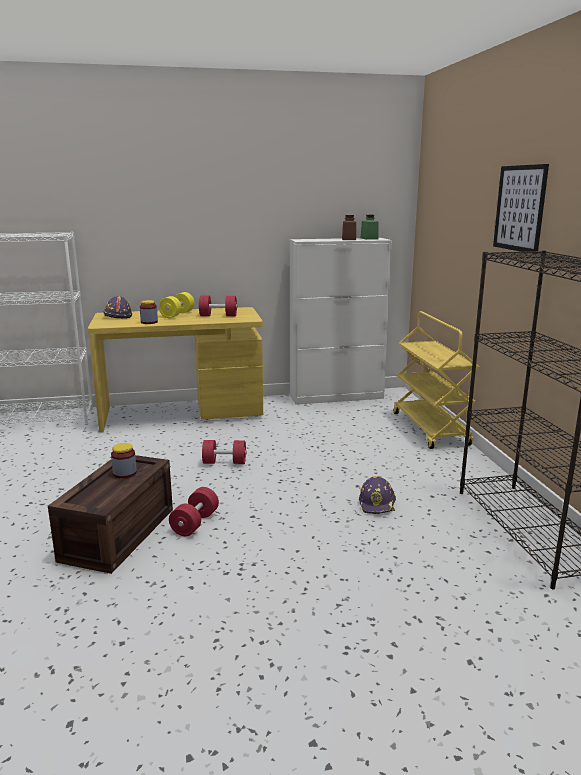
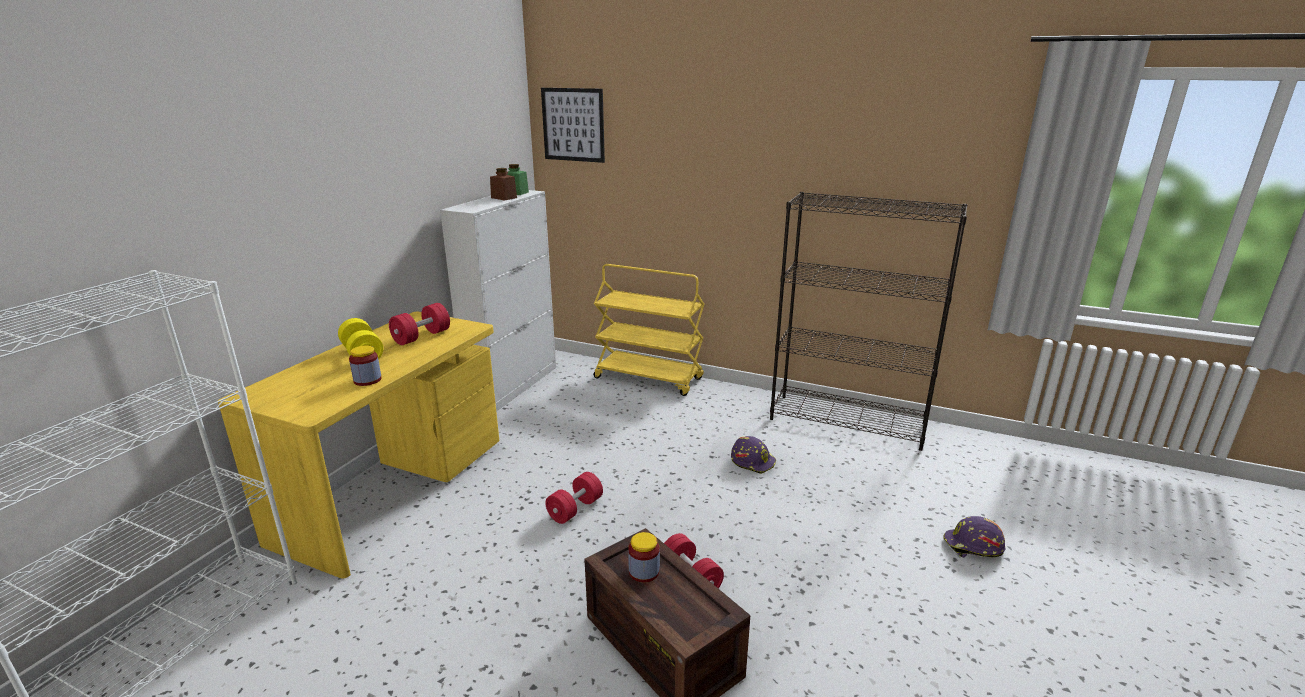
camera: 55 degrees left, 5 degrees up
purple hard hat [103,296,132,319] -> purple hard hat moved to [943,516,1005,558]
picture [493,164,549,252] -> picture moved to [541,88,605,163]

